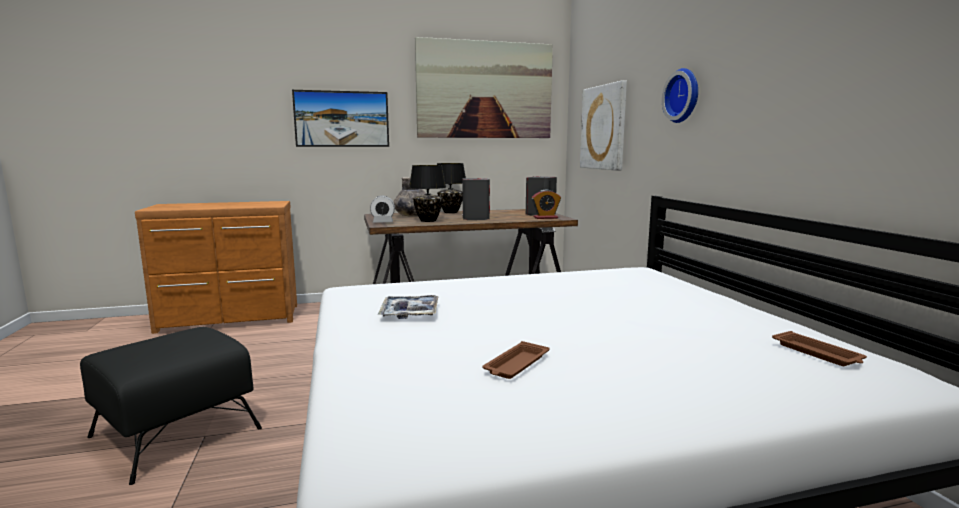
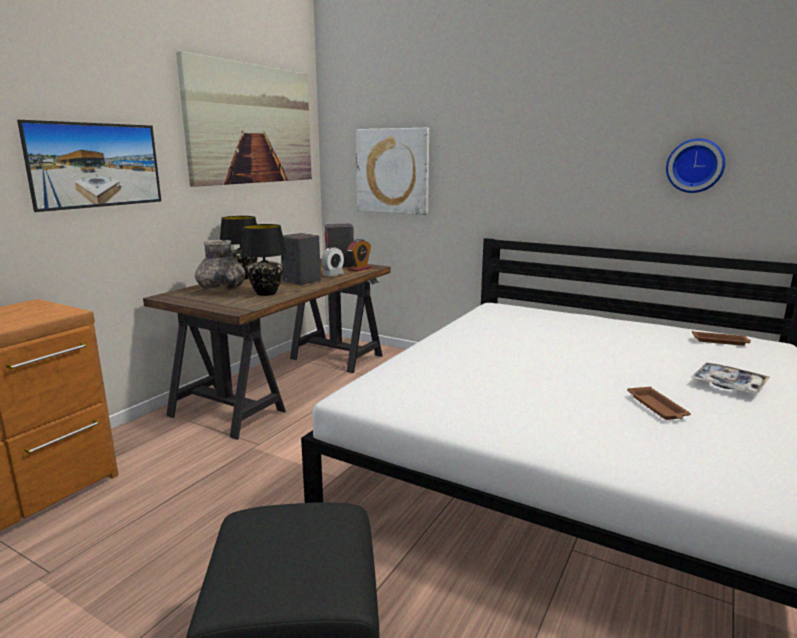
camera: 45 degrees left, 5 degrees up
alarm clock [370,196,395,223] -> alarm clock moved to [322,247,344,277]
tray [378,295,439,319] -> tray moved to [691,363,770,394]
wall clock [662,68,698,123] -> wall clock moved to [666,138,725,193]

